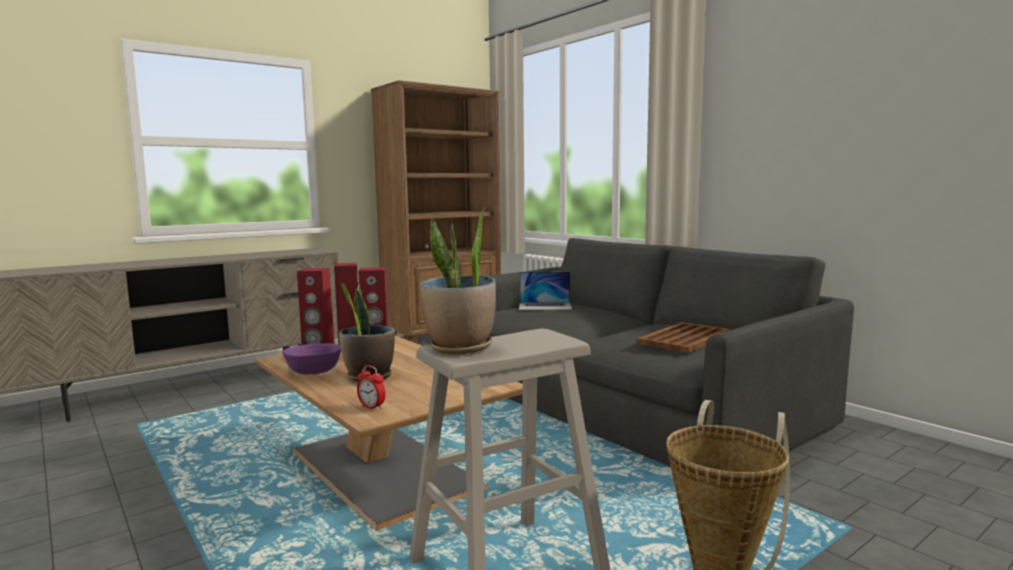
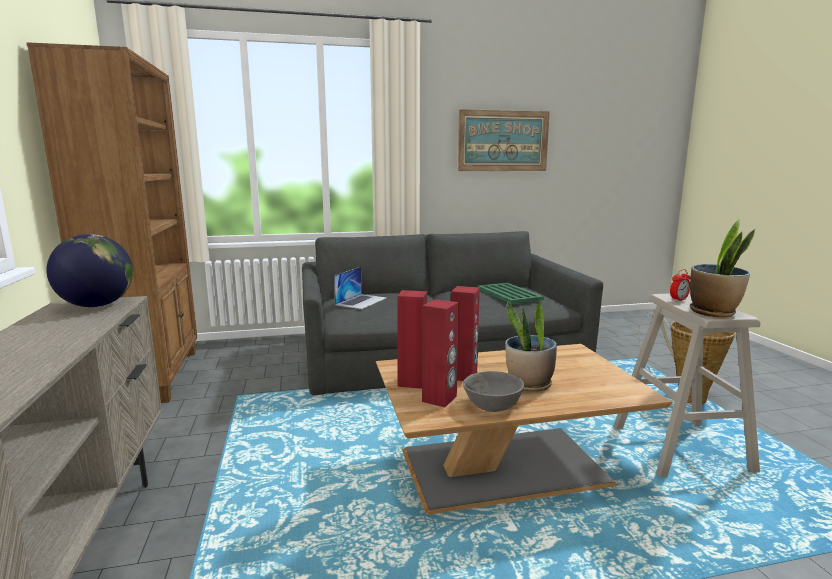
camera: 65 degrees left, 5 degrees up
purple bowl [282,343,341,374] -> grey bowl [463,371,524,412]
alarm clock [357,365,386,410] -> alarm clock moved to [670,269,691,301]
brown tray [637,322,731,353] -> green tray [478,283,544,304]
none -> globe [46,234,133,307]
none -> picture [458,109,550,171]

